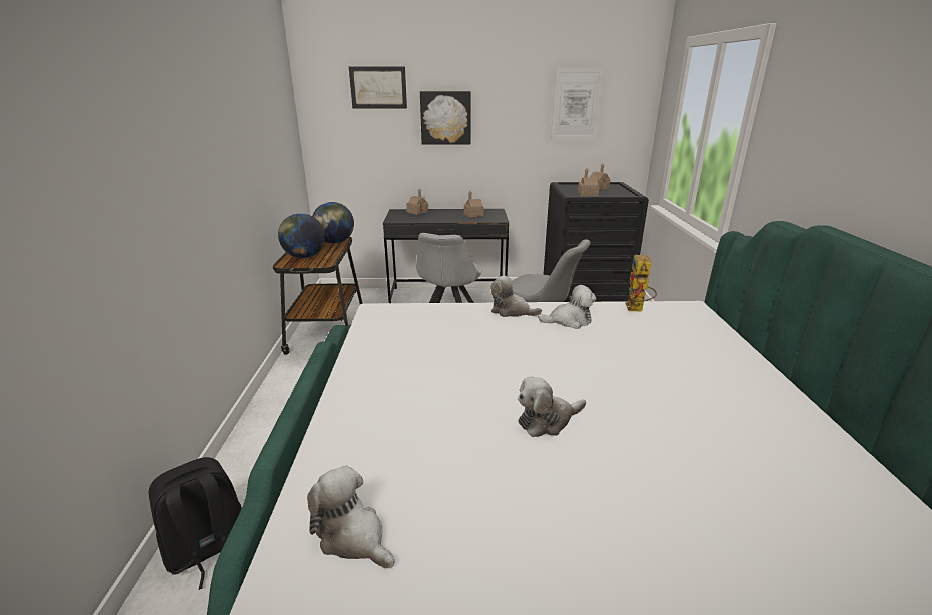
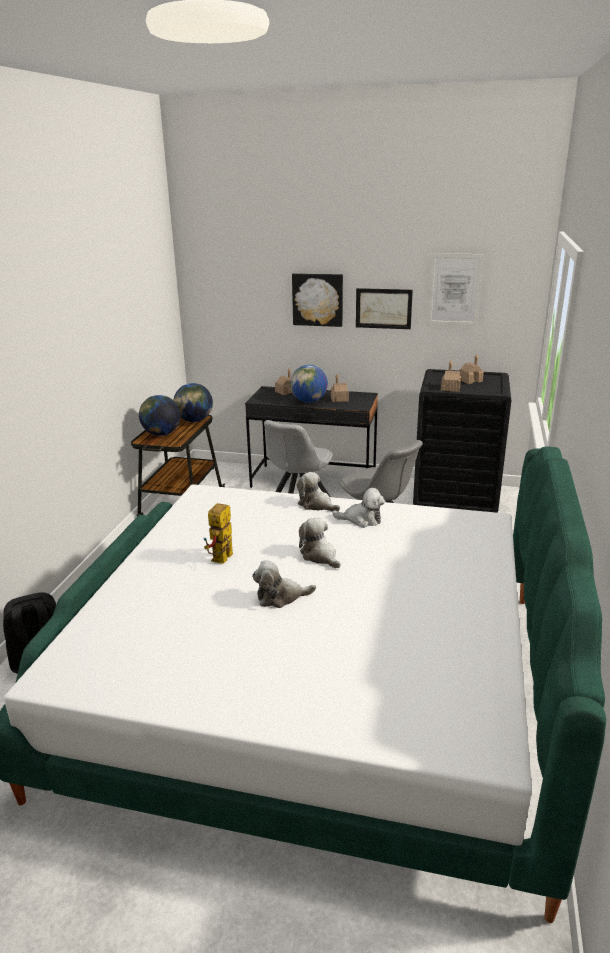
camera: 15 degrees right, 0 degrees up
plush toy [307,466,394,568] -> plush toy moved to [299,518,341,568]
picture [349,66,407,108] -> picture moved to [356,288,413,329]
toy robot [625,255,657,311] -> toy robot moved to [204,503,233,564]
none -> globe [290,365,328,403]

